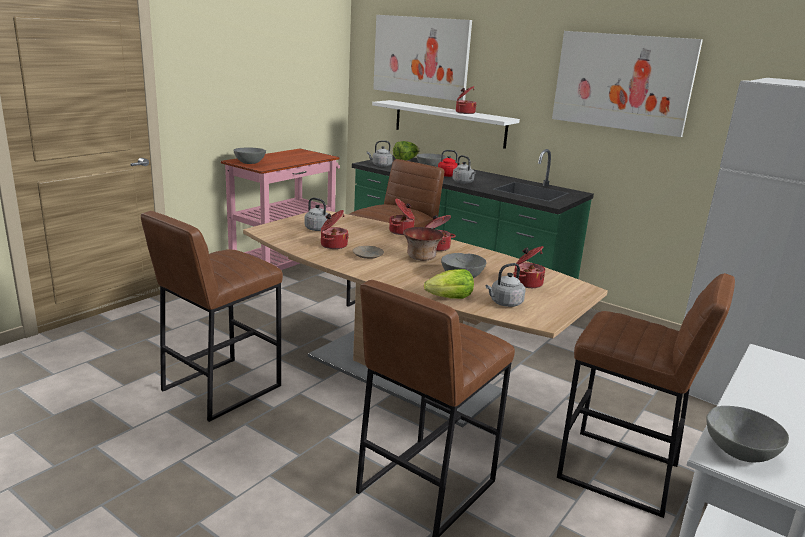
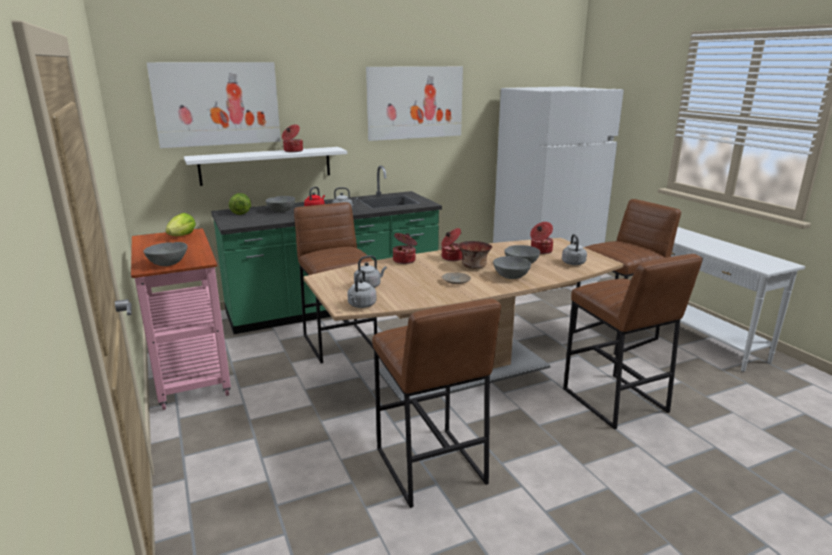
camera: 60 degrees left, 0 degrees up
cooking pot [321,210,349,249] -> none
grey kettle [367,141,393,167] -> grey kettle moved to [347,270,376,308]
lettuce [424,269,474,299] -> lettuce moved to [166,213,196,236]
grey bowl [706,406,789,463] -> grey bowl moved to [493,256,531,279]

